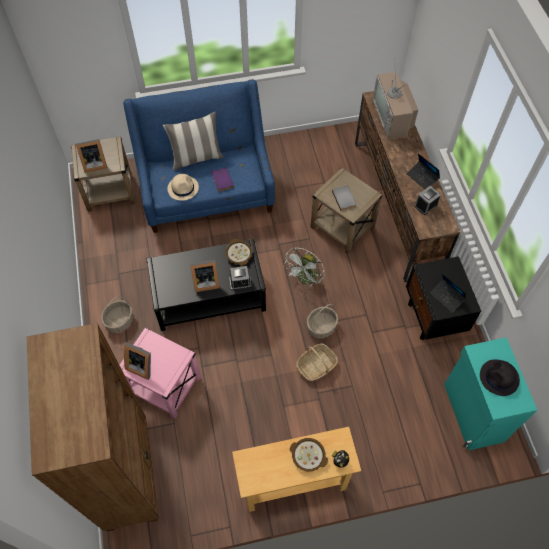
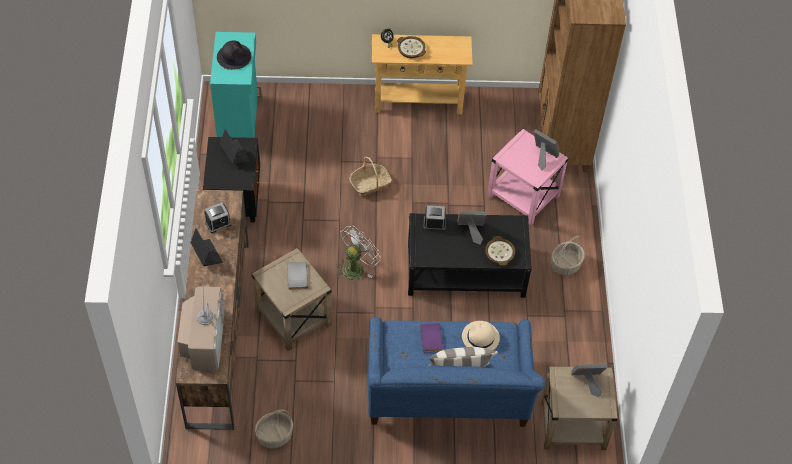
camera: 170 degrees left, 5 degrees down
bowl [225,239,253,266] -> bowl moved to [485,236,515,266]
basket [307,304,338,338] -> basket moved to [255,410,293,448]

